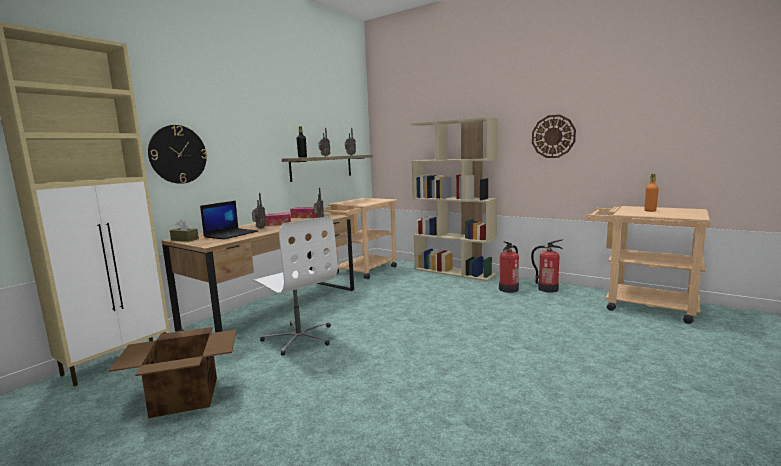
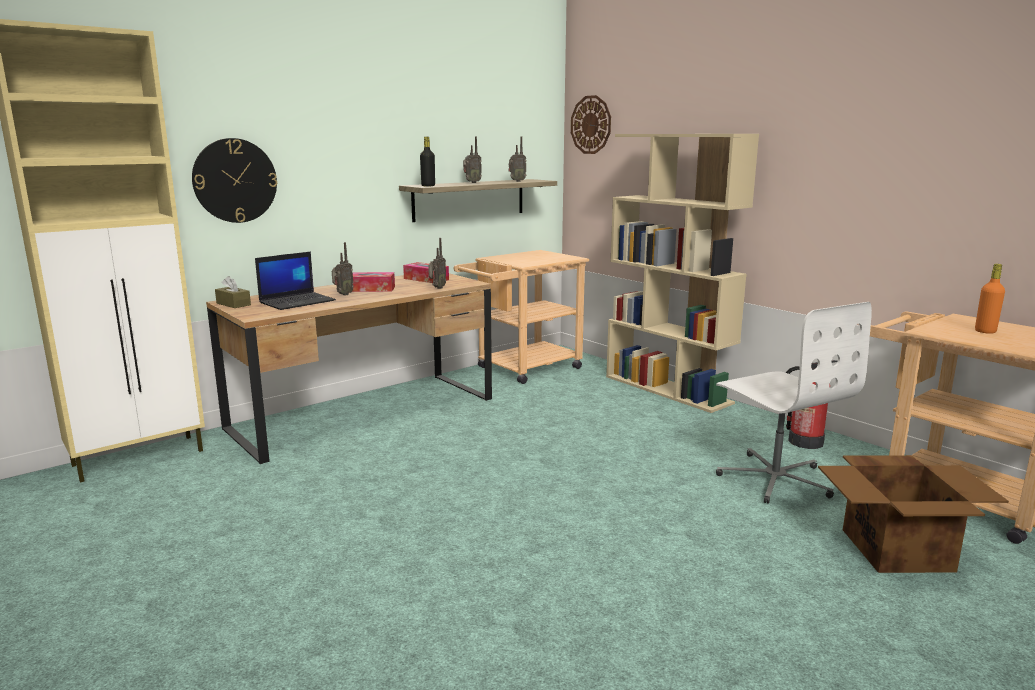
camera: 15 degrees right, 5 degrees up
cardboard box [109,327,236,418] -> cardboard box moved to [818,455,1009,573]
white office chair [253,216,338,356] -> white office chair moved to [716,302,872,504]
fire extinguisher [499,242,519,293] -> none
wall clock [532,115,576,158] -> wall clock moved to [571,95,611,154]

